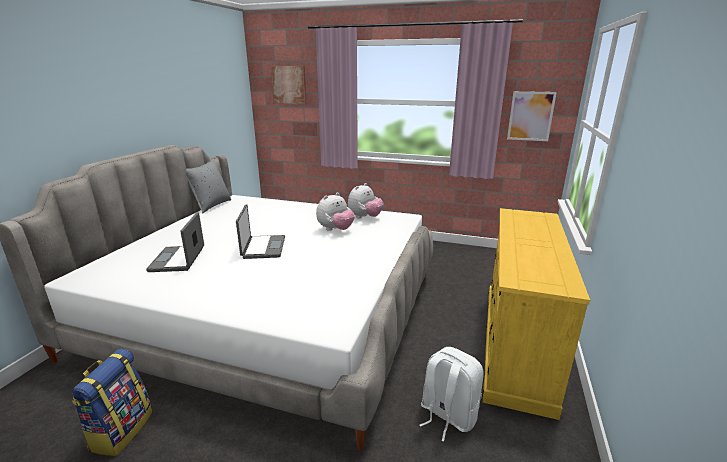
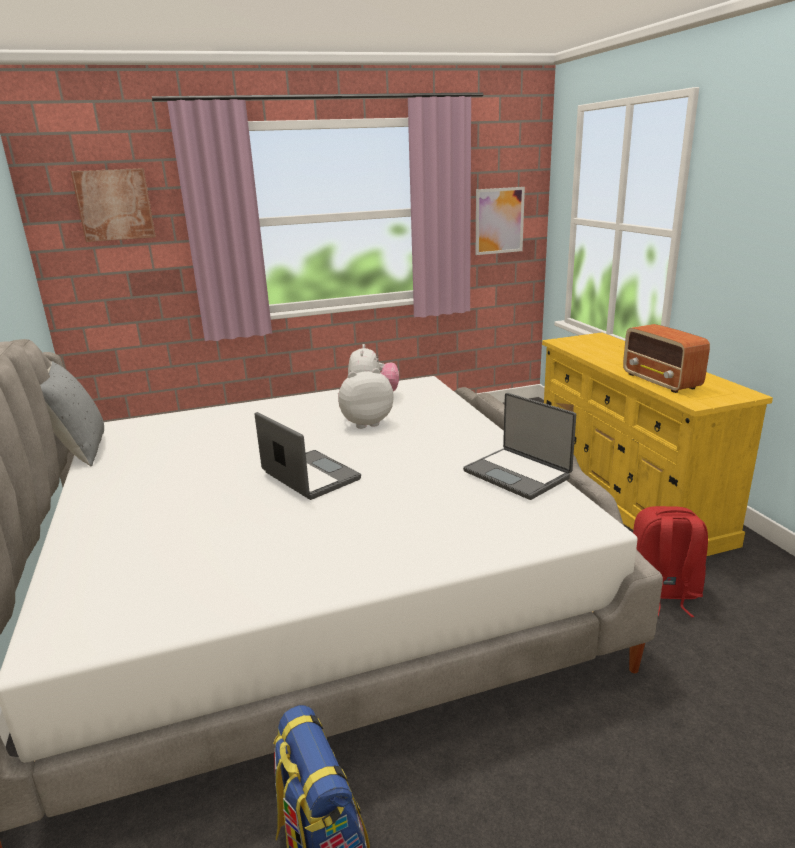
camera: 35 degrees left, 0 degrees up
laptop [146,212,204,272] -> laptop moved to [463,393,576,500]
plush toy [316,193,355,231] -> plush toy turned 120 degrees counterclockwise [338,368,393,429]
white backpack [419,347,484,442] -> red backpack [633,506,708,617]
none -> radio [623,324,710,393]

